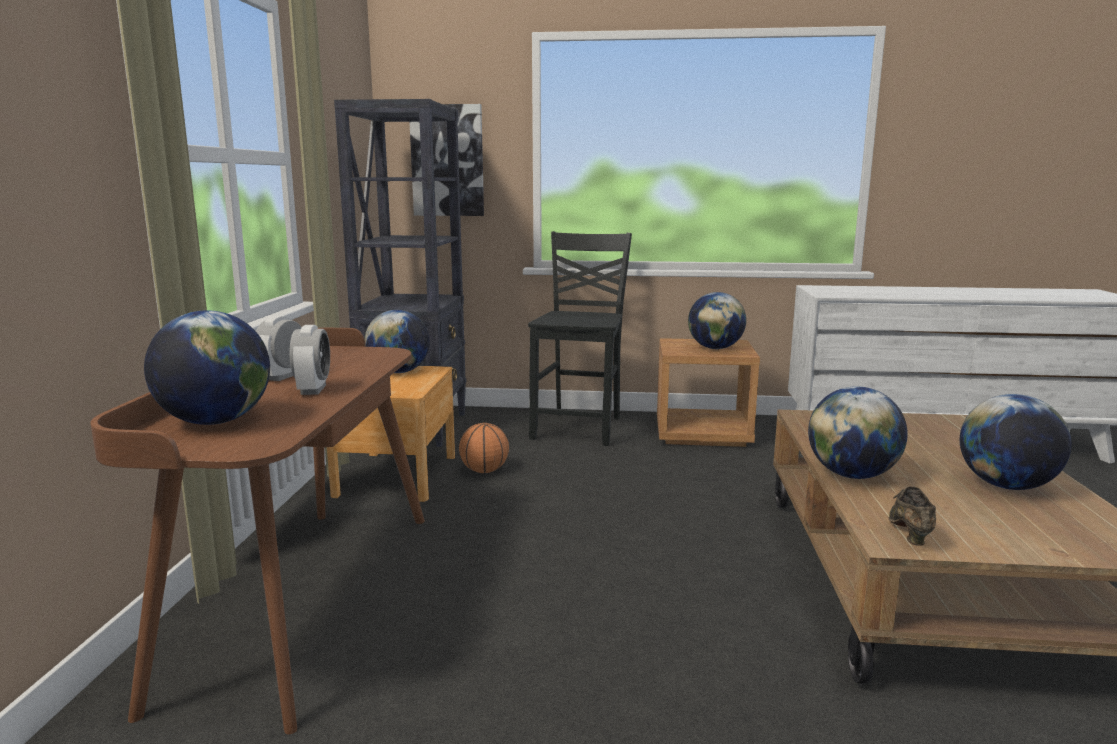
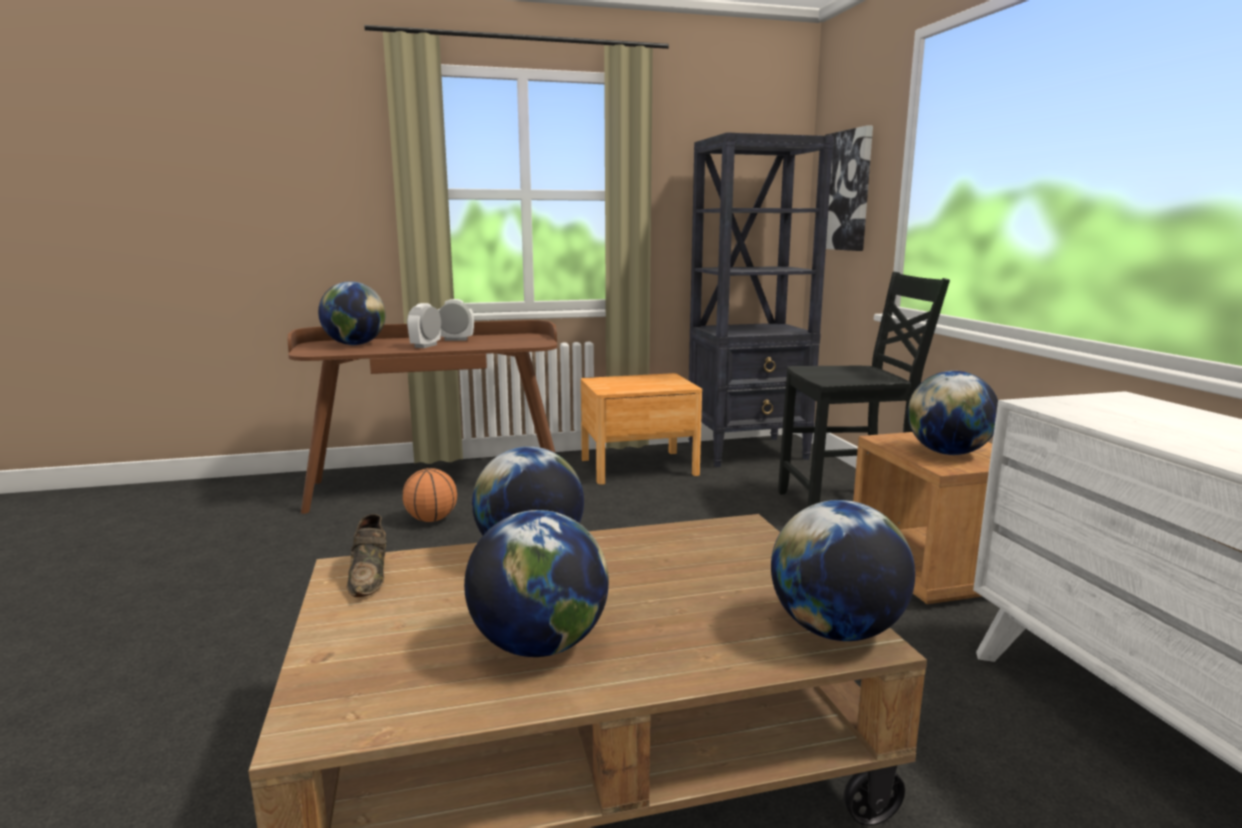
camera: 70 degrees right, 0 degrees up
alarm clock [290,325,330,395] -> alarm clock turned 135 degrees clockwise [407,303,441,348]
globe [365,310,430,373] -> globe moved to [771,500,915,641]
basketball [459,423,509,473] -> basketball moved to [403,468,457,522]
brown shoe [889,486,936,546] -> brown shoe turned 90 degrees clockwise [347,514,387,597]

